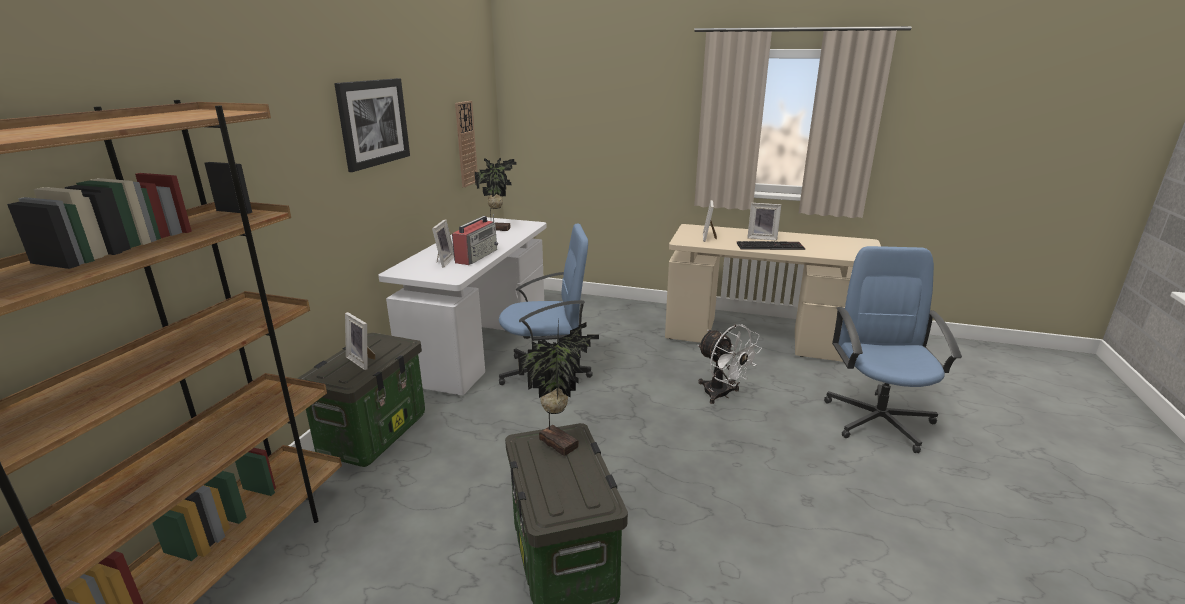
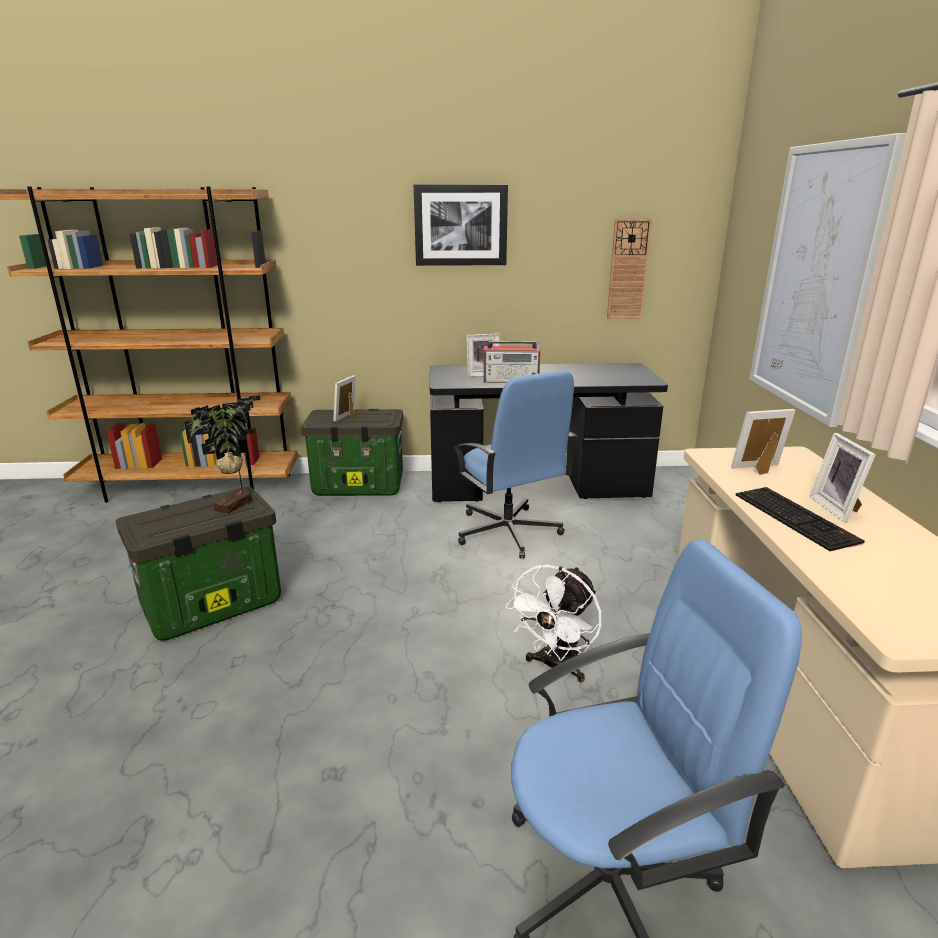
camera: 70 degrees right, 0 degrees up
white desk [378,217,547,395] -> black desk [430,363,668,502]
potted plant [475,158,517,231] -> none
none -> picture [749,133,906,427]

